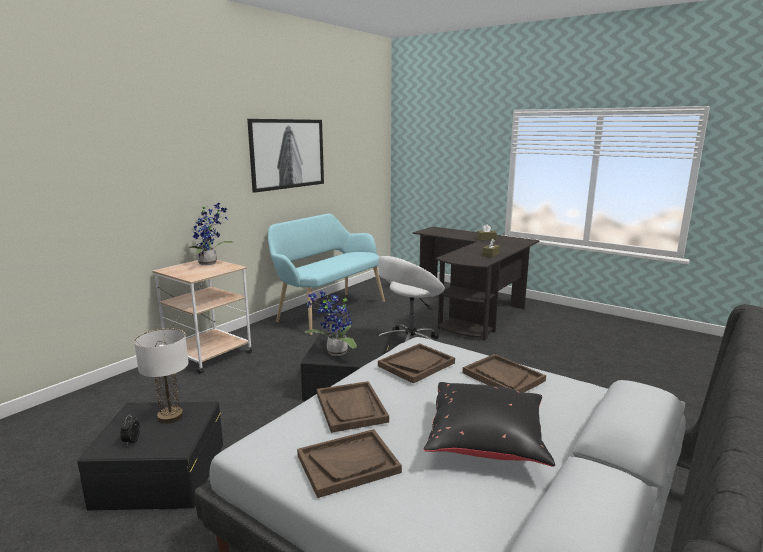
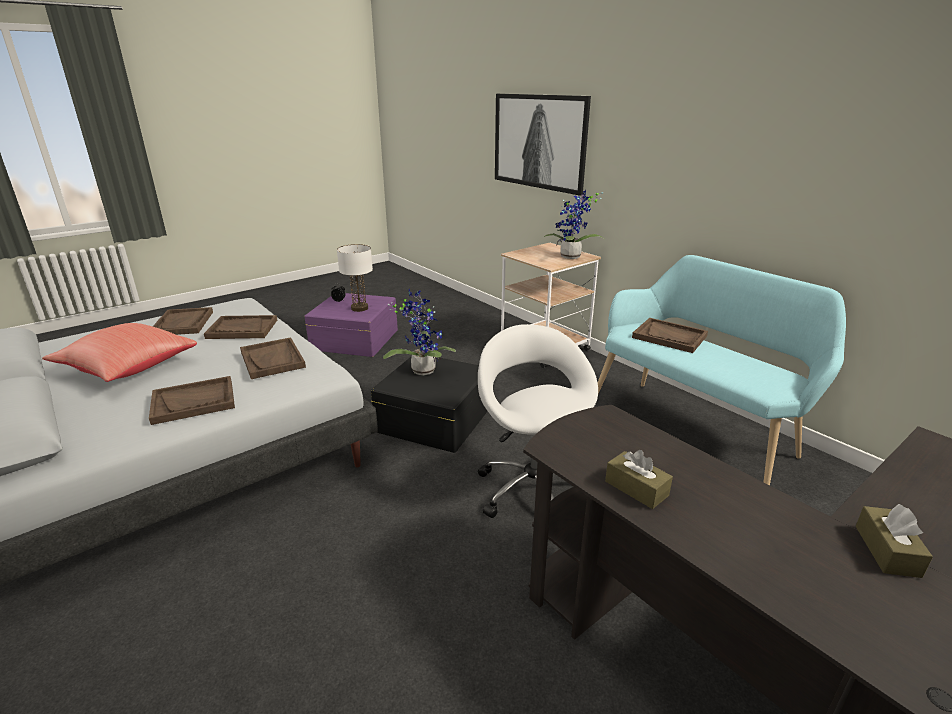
camera: 105 degrees right, 10 degrees up
black storage box [77,402,223,510] -> purple storage box [304,293,398,357]
picture [247,119,324,193] -> picture moved to [495,94,591,196]
black pillow [424,382,555,467] -> red pillow [42,323,197,382]
none -> brown tray [632,318,708,353]

